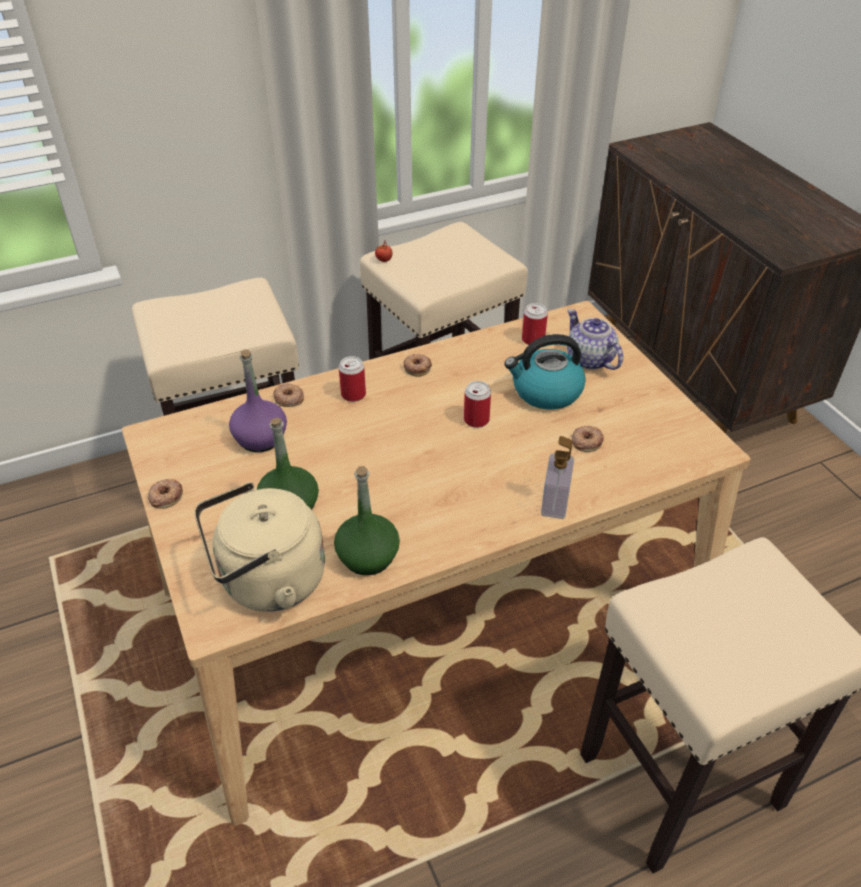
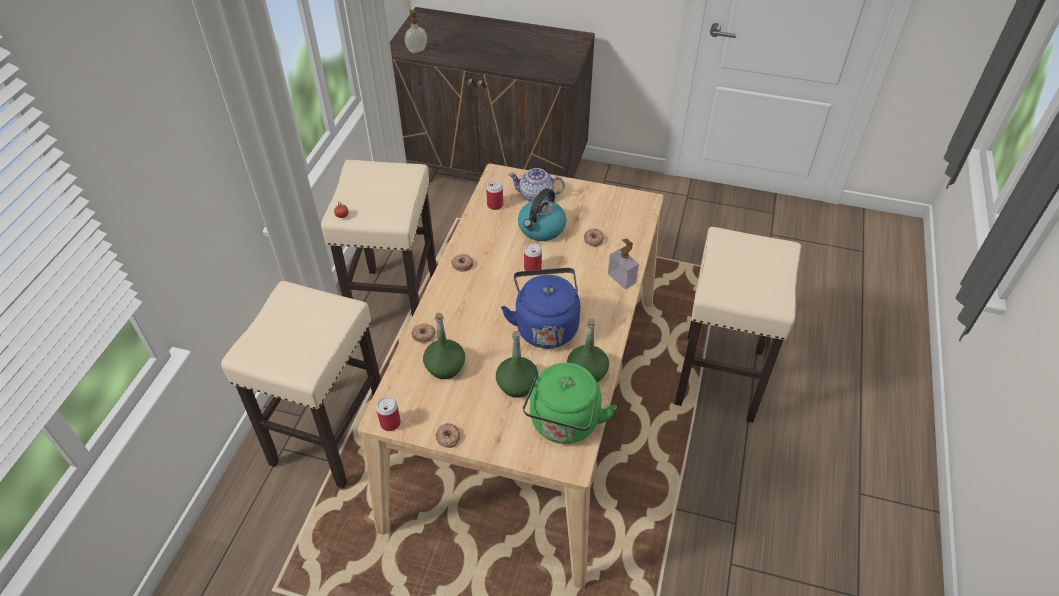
camera: 50 degrees left, 5 degrees up
beige kettle [194,482,325,612] -> green kettle [523,363,617,444]
purple bottle [229,350,287,452] -> green bottle [423,313,465,379]
can [339,356,366,402] -> can moved to [376,397,401,431]
none -> soap dispenser [405,10,427,53]
none -> blue kettle [501,268,580,348]

